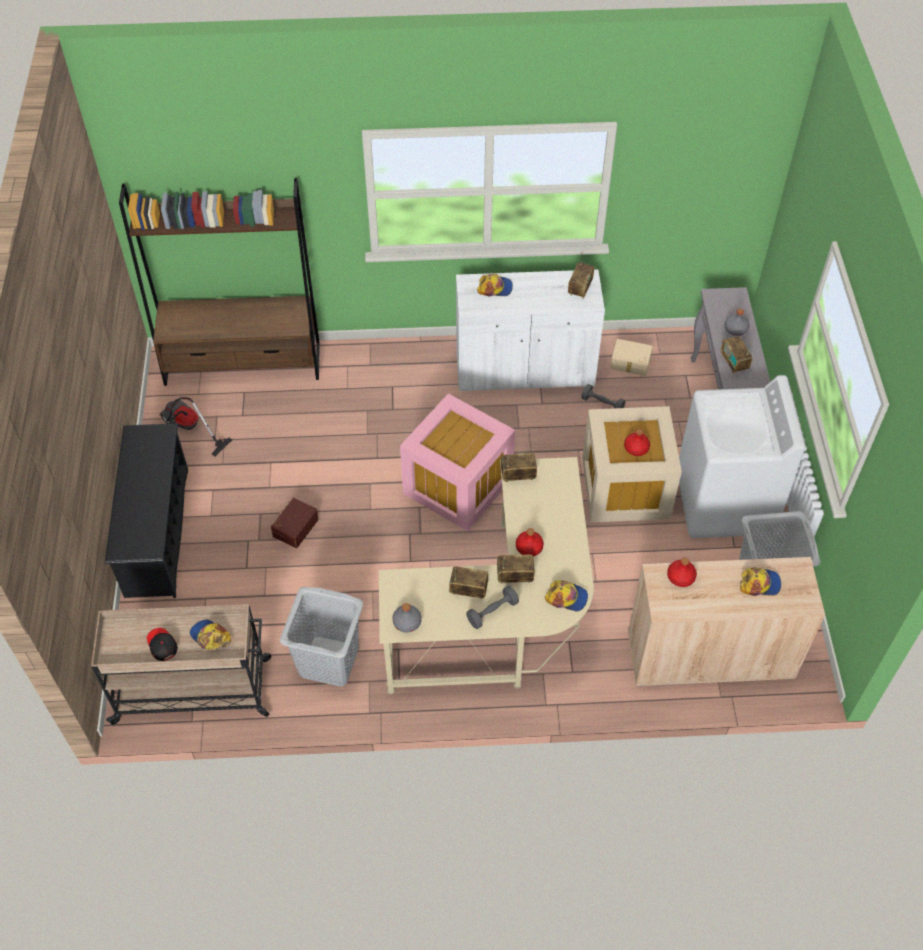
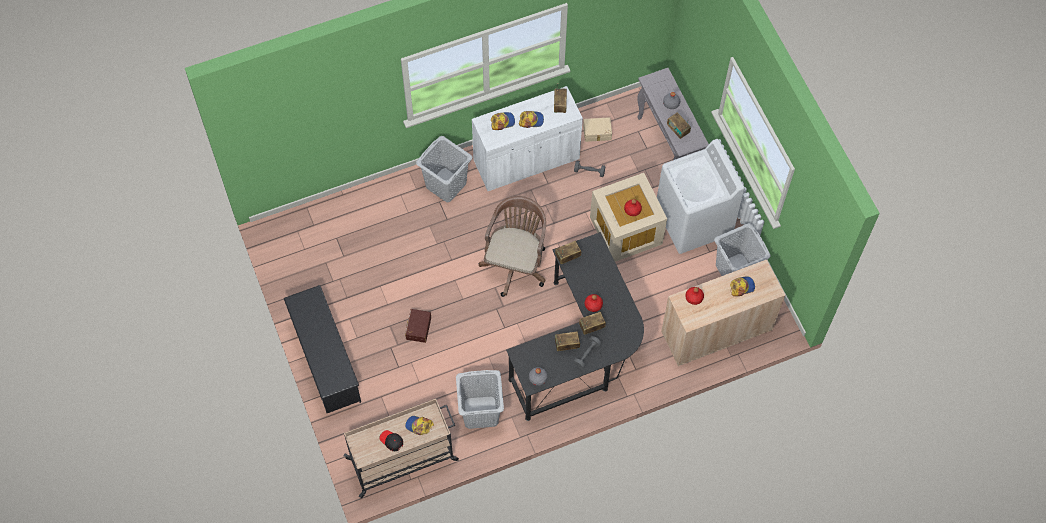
camera: 20 degrees left, 10 degrees up
brown bookcase [119,178,320,386] -> none
vacuum cleaner [159,397,233,457] -> none
beige desk [379,457,594,694] -> black desk [506,232,644,421]
pink storage box [400,394,515,532] -> brown office chair [479,196,546,297]
cap [545,580,588,611] -> cap moved to [519,111,544,128]
none -> grey laundry basket [416,136,472,202]

